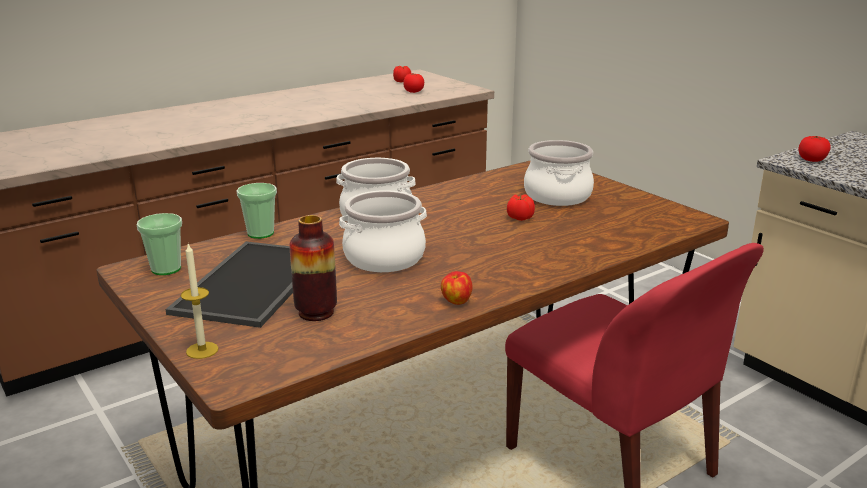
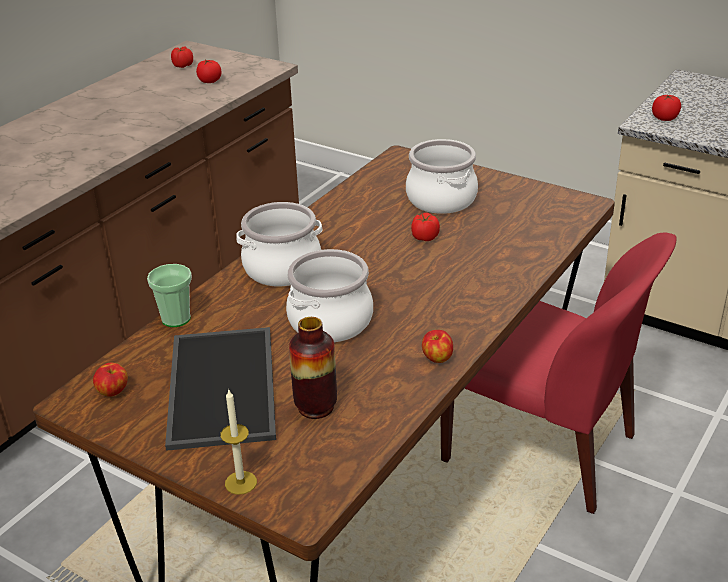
camera: 20 degrees left, 10 degrees up
cup [137,213,182,275] -> apple [93,363,128,397]

